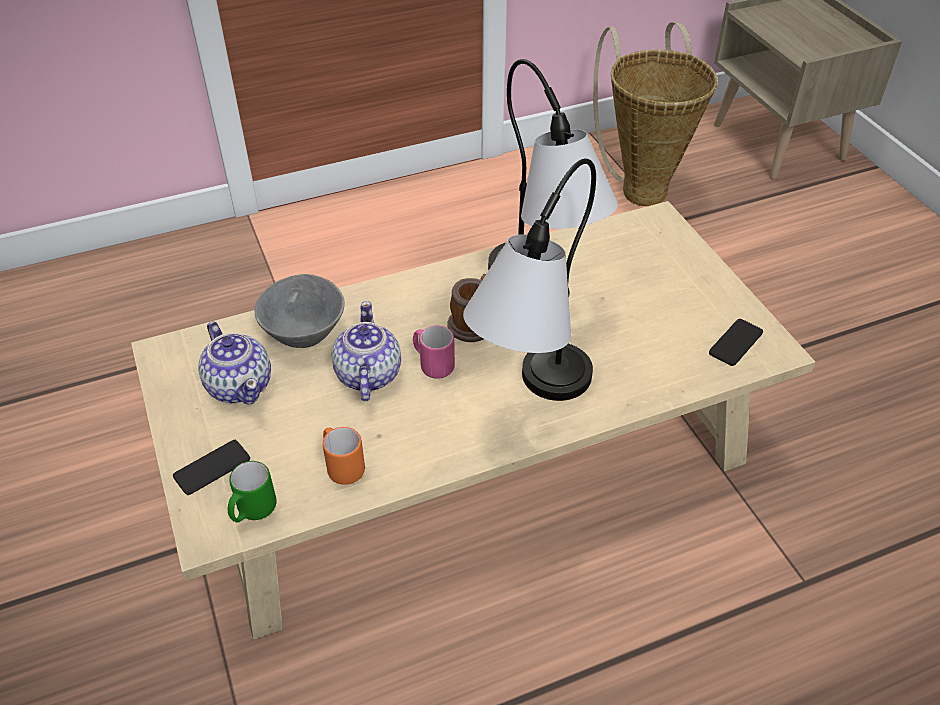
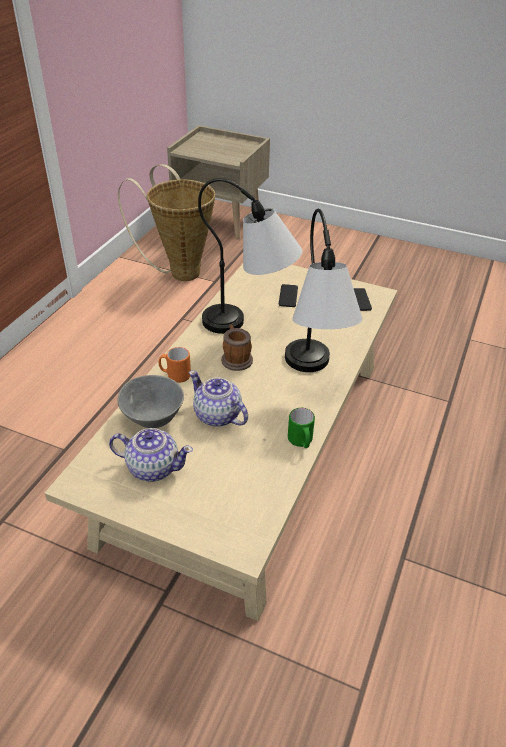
camera: 45 degrees left, 5 degrees down
phone [173,440,250,495] -> phone moved to [279,284,298,307]
green mug [228,461,277,523] -> green mug moved to [288,408,315,448]
orange mug [323,427,365,485] -> orange mug moved to [159,347,191,383]
pink mug [413,326,455,379] -> none

